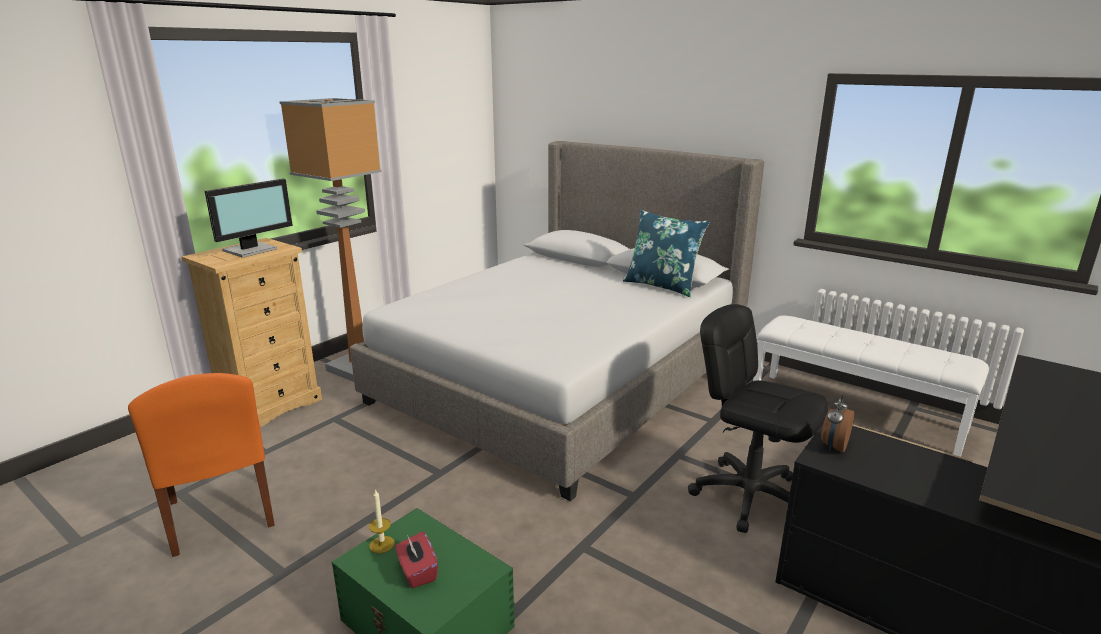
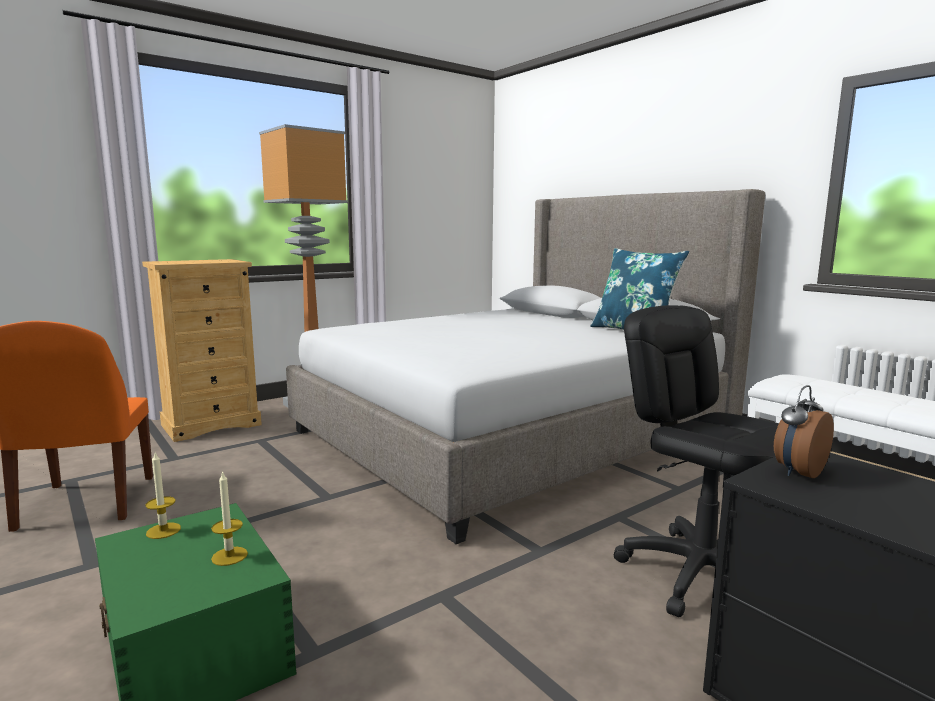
camera: 15 degrees right, 10 degrees down
monitor [205,179,293,258] -> none
red tissue box [395,531,438,588] -> none
none -> candle [211,471,248,566]

